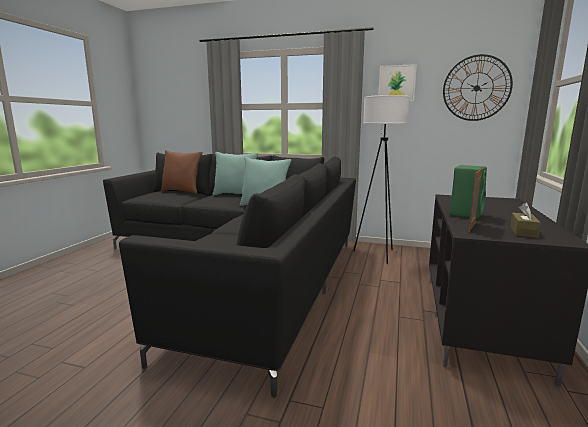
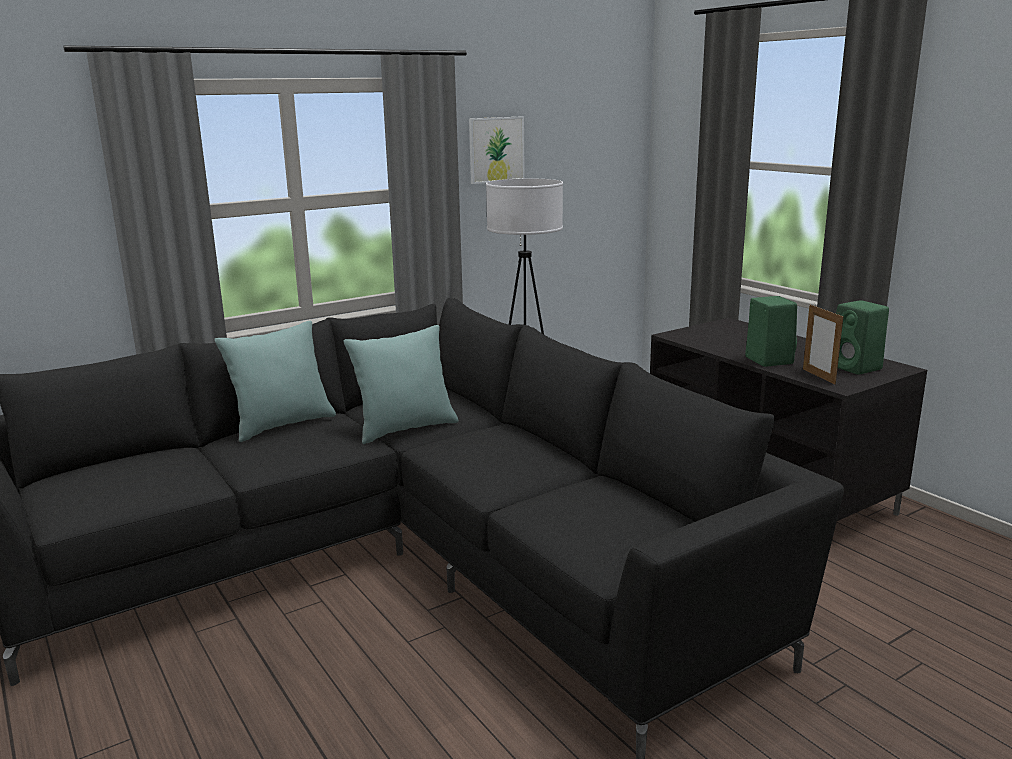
camera: 50 degrees left, 5 degrees up
brown pillow [161,150,203,194] -> none
wall clock [443,54,513,121] -> none
brown tissue box [510,202,541,238] -> green speaker [836,300,889,375]

